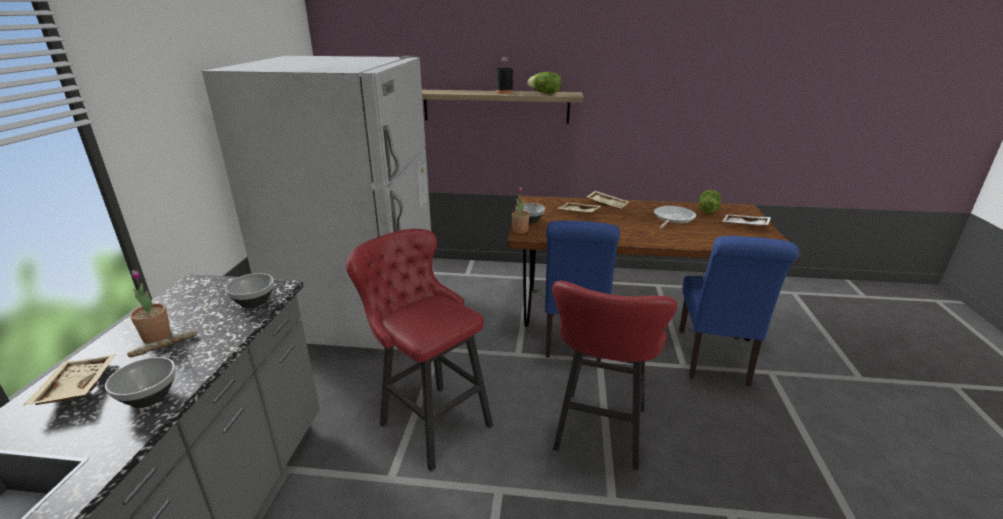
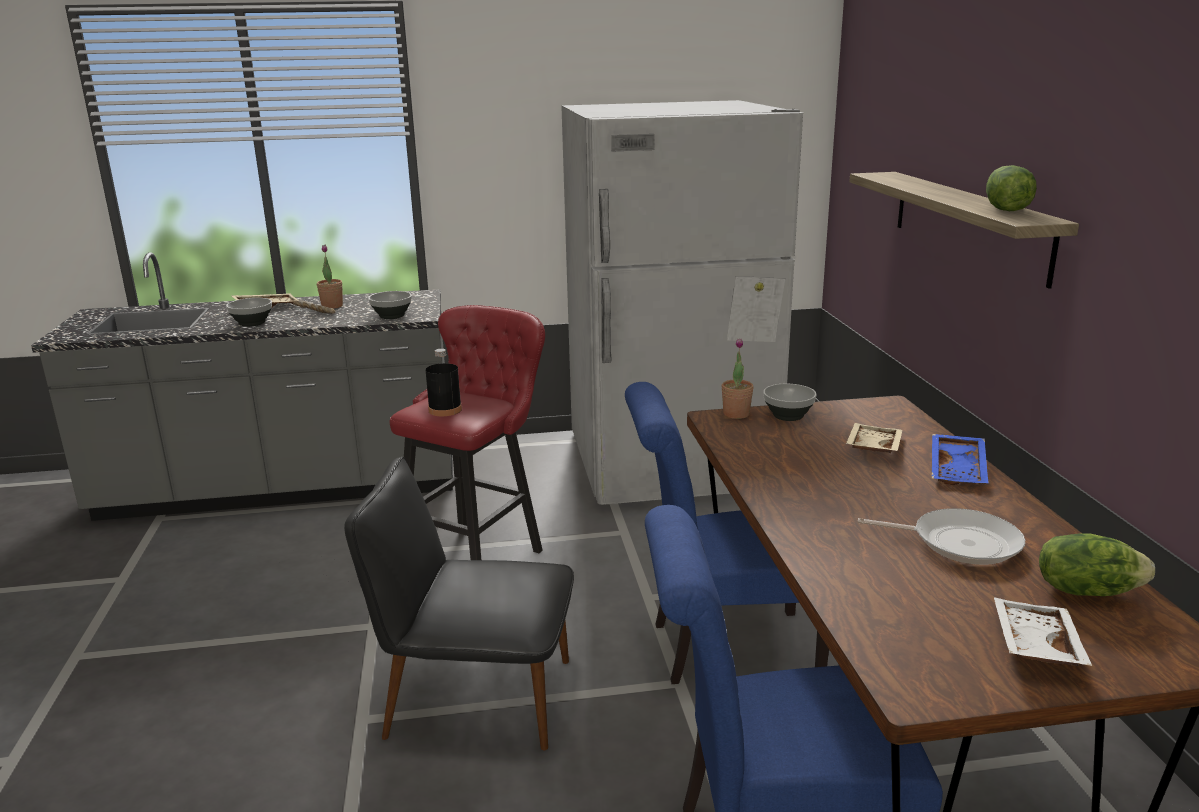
camera: 75 degrees right, 5 degrees down
black bottle [496,58,513,94] -> black bottle moved to [425,349,462,416]
red stool [552,281,677,470] -> black chair [344,457,574,750]
beige tray [587,191,629,210] -> blue tray [932,434,988,485]

